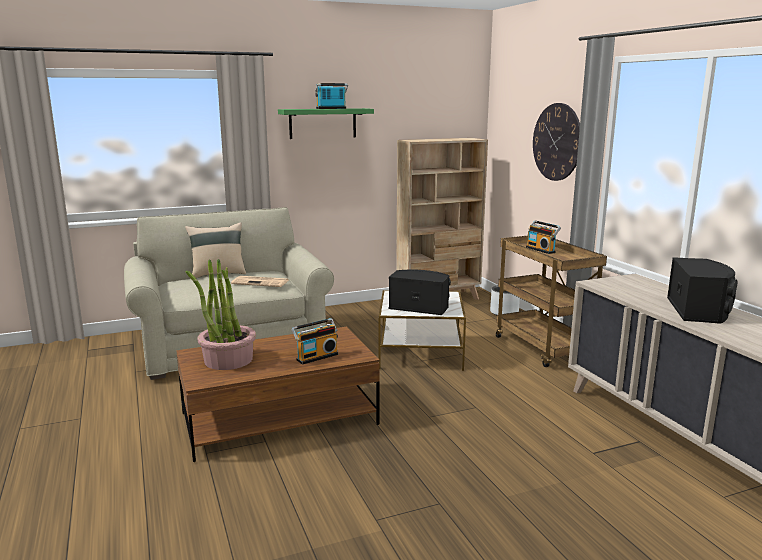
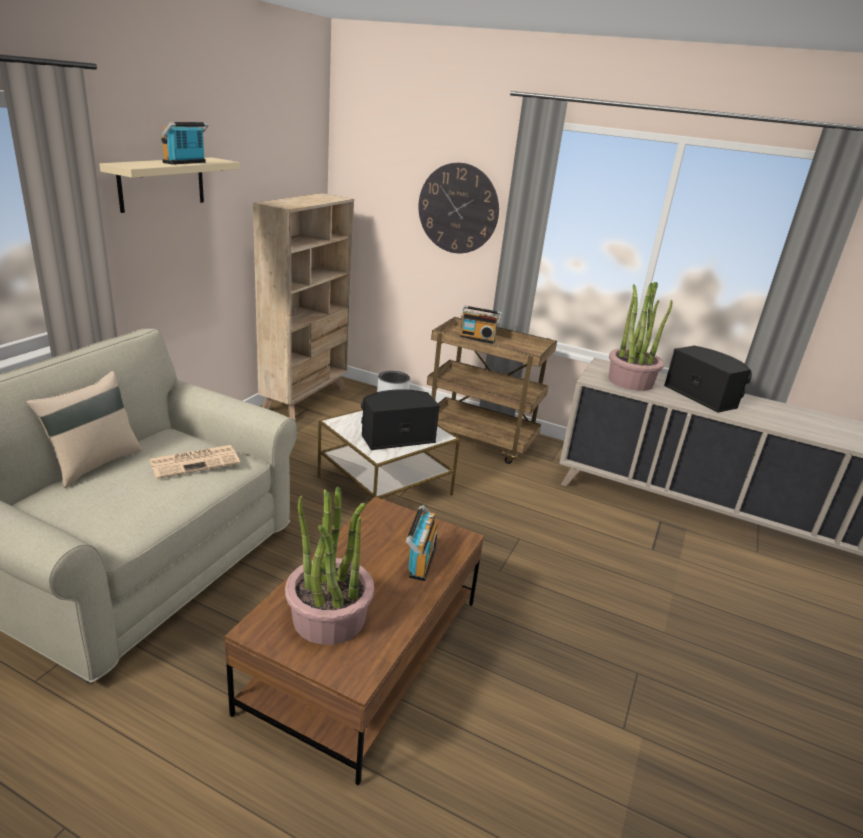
camera: 45 degrees left, 10 degrees up
green shelf [278,108,374,139] -> beige shelf [99,157,240,213]
none -> potted plant [609,282,673,391]

